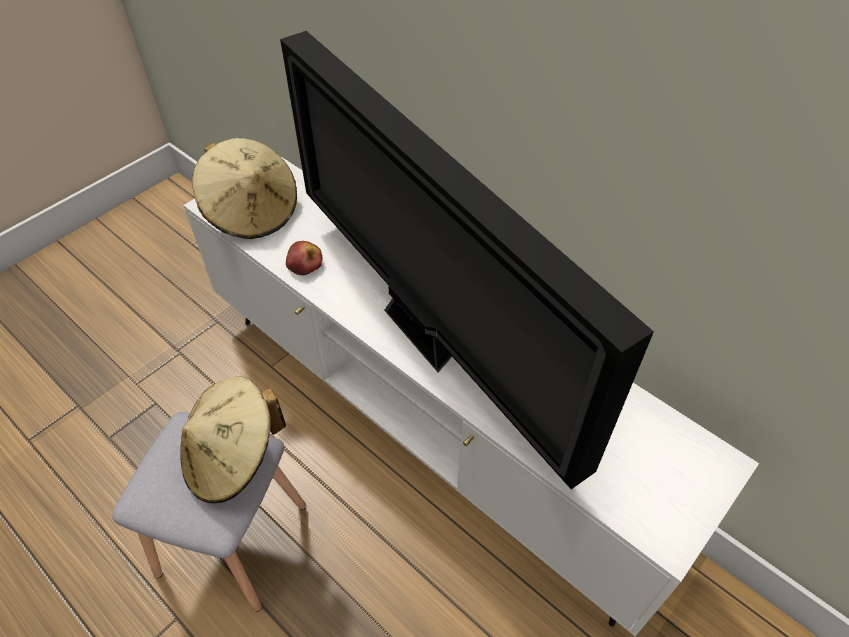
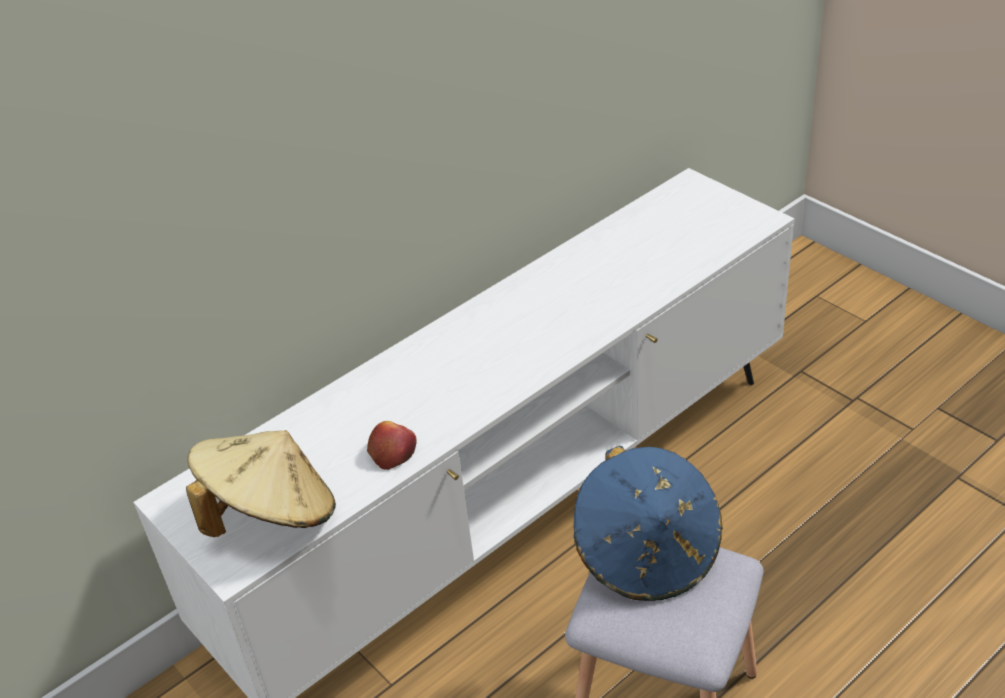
camera: 80 degrees left, 10 degrees down
beige hat [180,376,286,503] -> blue hat [574,446,723,601]
television [280,31,654,489] -> none

